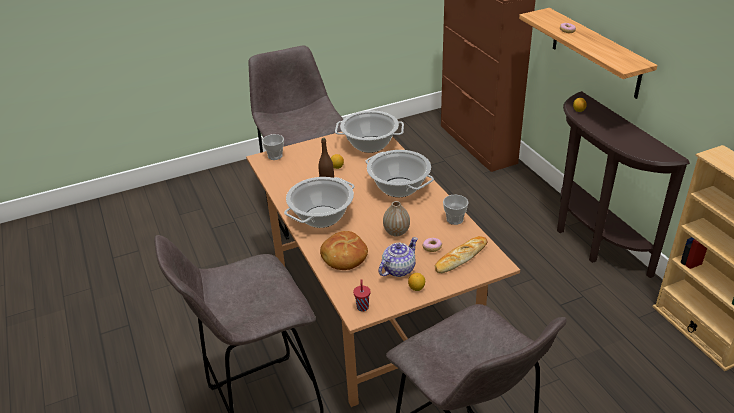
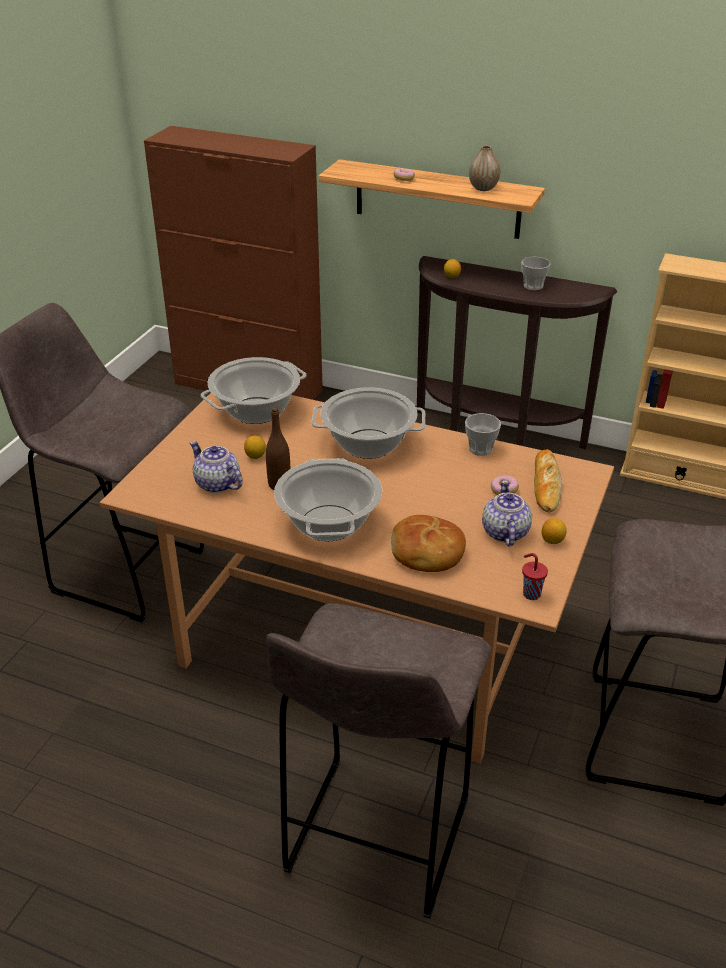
camera: 45 degrees left, 0 degrees up
cup [262,134,284,160] -> cup moved to [521,257,551,290]
vase [383,201,410,237] -> vase moved to [469,145,500,191]
none -> teapot [190,441,243,493]

